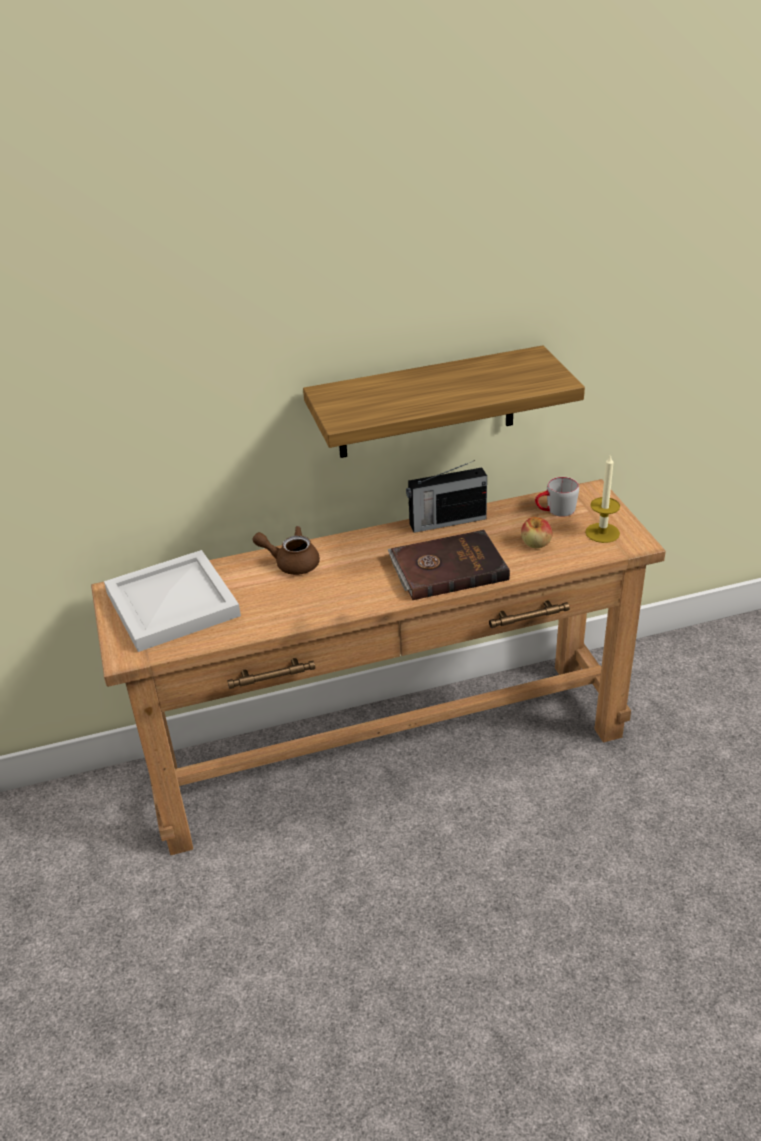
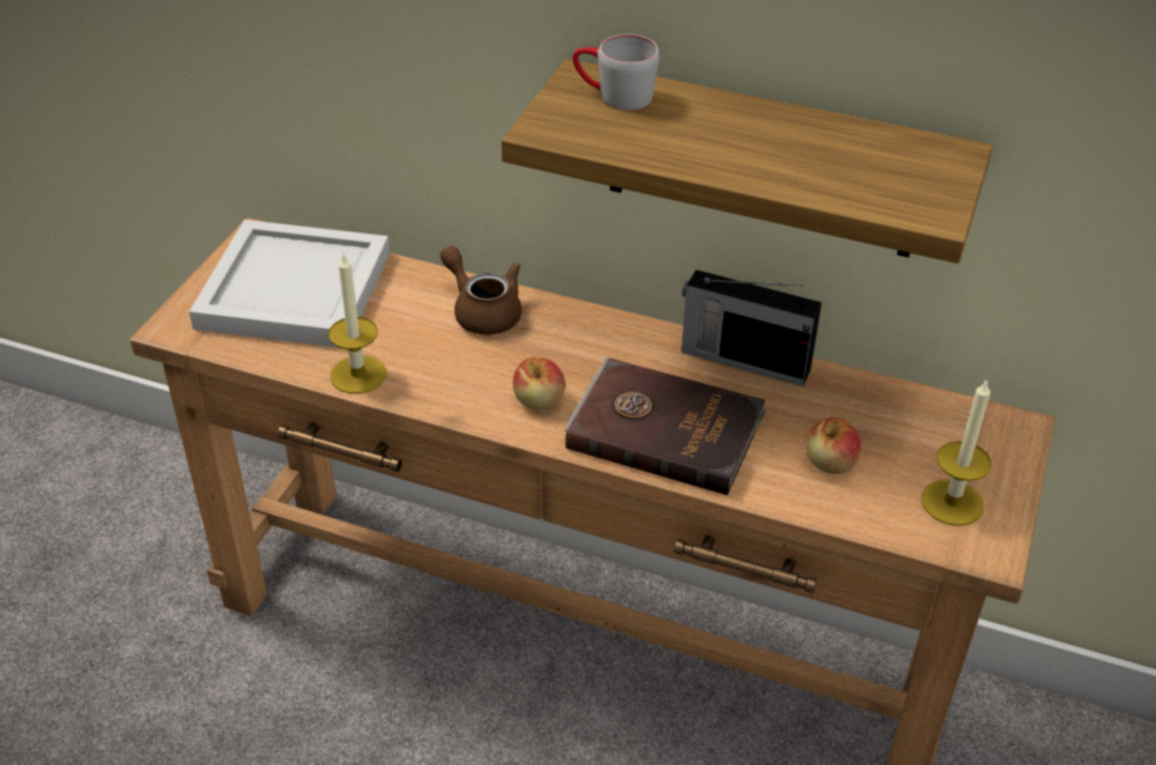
camera: 35 degrees right, 5 degrees up
grey mug [535,477,579,517] -> grey mug moved to [573,34,659,110]
none -> candle [328,252,387,394]
none -> apple [513,357,565,410]

